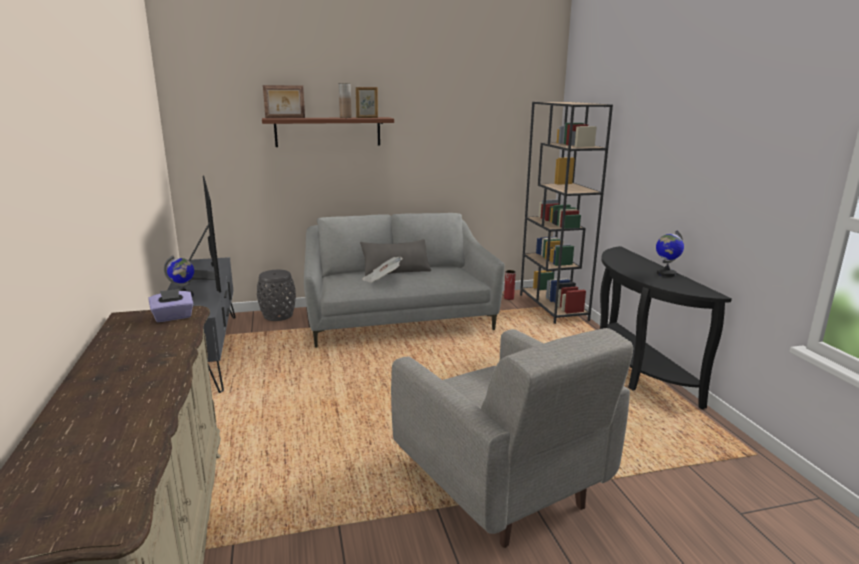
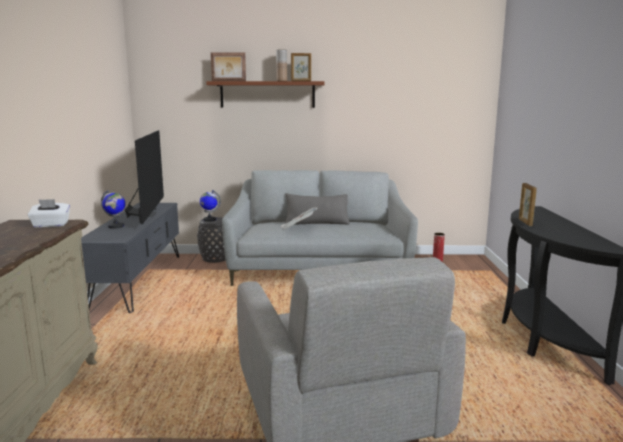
camera: 15 degrees right, 5 degrees down
purple tissue box [148,289,193,322] -> white tissue box [28,199,70,228]
bookcase [520,102,613,324] -> none
globe [656,231,684,277] -> globe moved to [200,190,221,222]
none -> picture frame [519,183,537,226]

